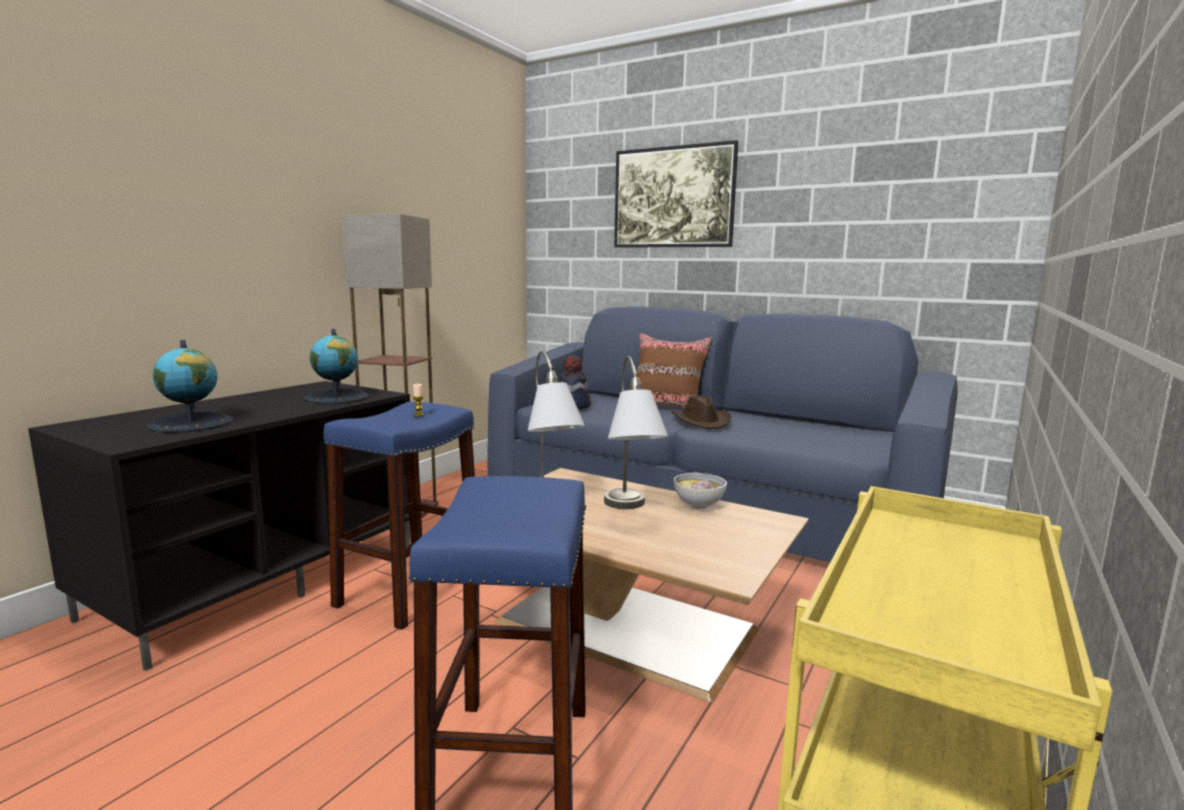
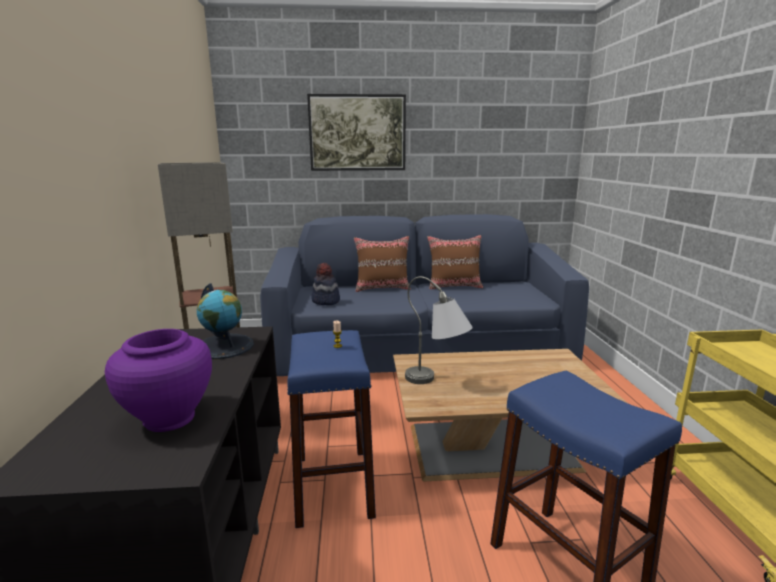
camera: 35 degrees left, 5 degrees up
globe [146,340,234,433] -> purple vase [105,329,212,432]
grey table lamp [604,356,668,509] -> none
brown hat [671,395,732,429] -> none
bowl [674,473,727,509] -> none
none -> brown pillow [427,235,483,289]

